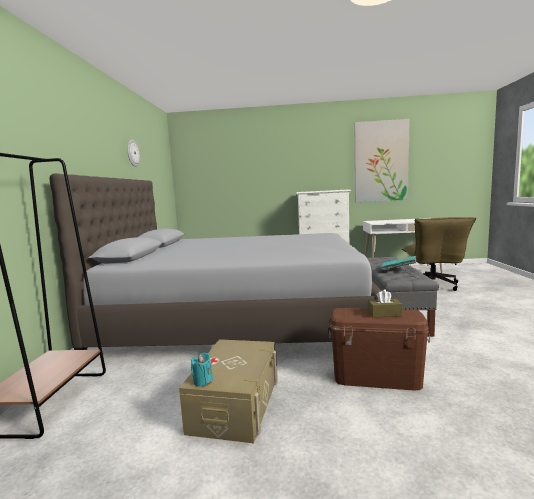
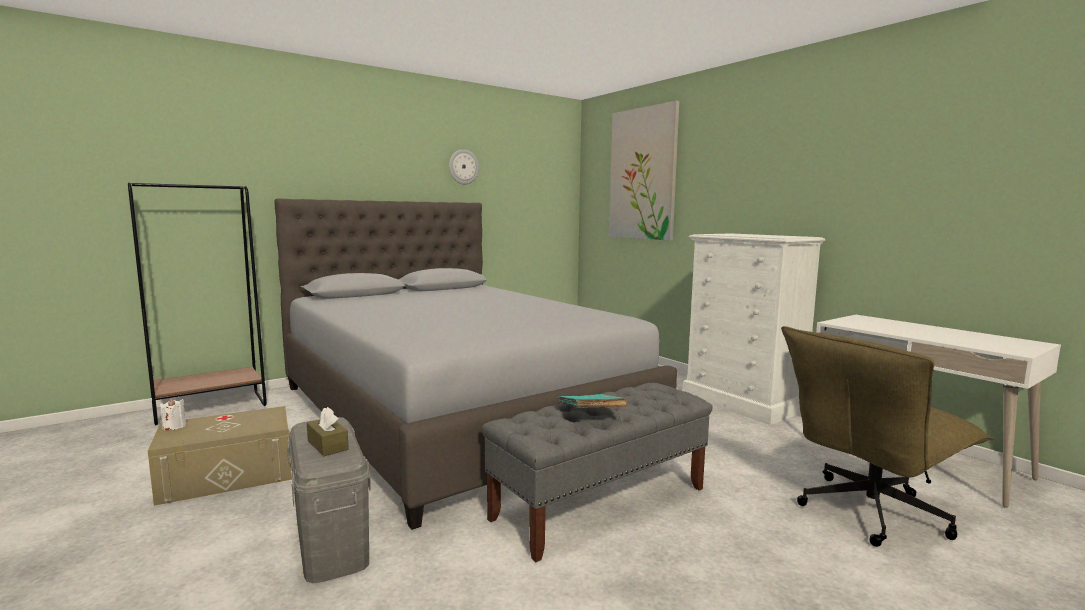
camera: 50 degrees right, 0 degrees up
turquoise candle [191,353,213,386] -> white candle [160,398,186,430]
brown storage box [328,308,431,390] -> grey storage box [287,417,371,583]
picture [355,119,410,202] -> picture moved to [609,101,679,240]

